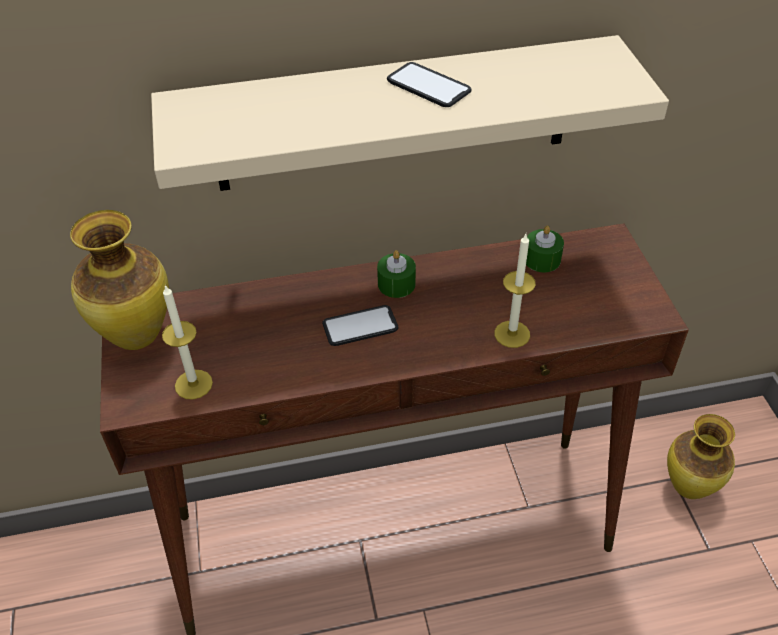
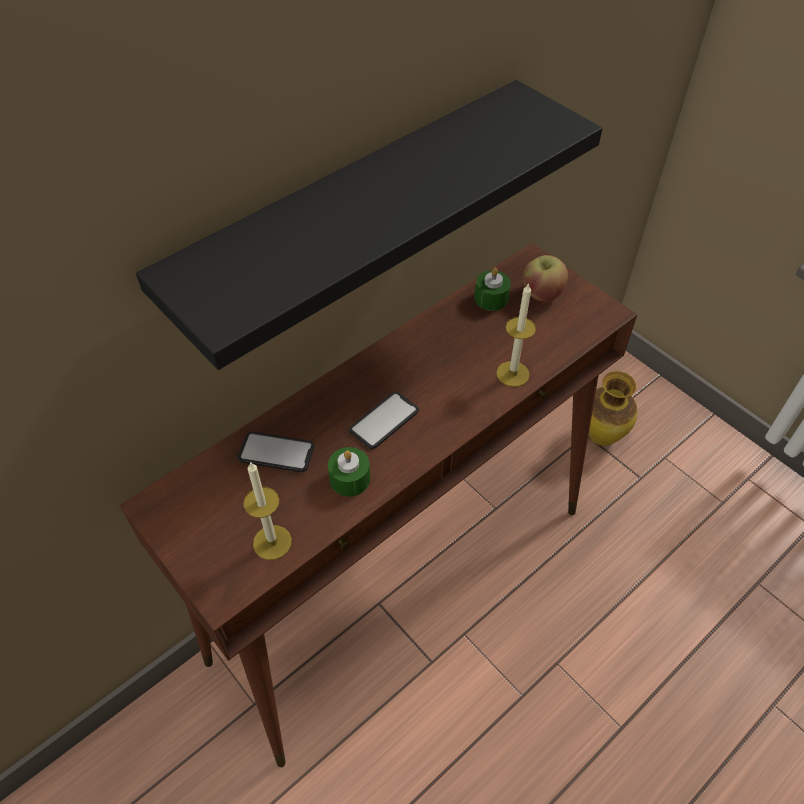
camera: 30 degrees left, 5 degrees up
vase [70,210,169,350] -> none
beige shelf [151,35,669,191] -> black shelf [136,80,603,370]
green candle [377,250,416,298] -> green candle moved to [328,447,370,497]
phone [387,62,472,107] -> phone moved to [237,432,315,472]
none -> apple [523,255,568,302]

